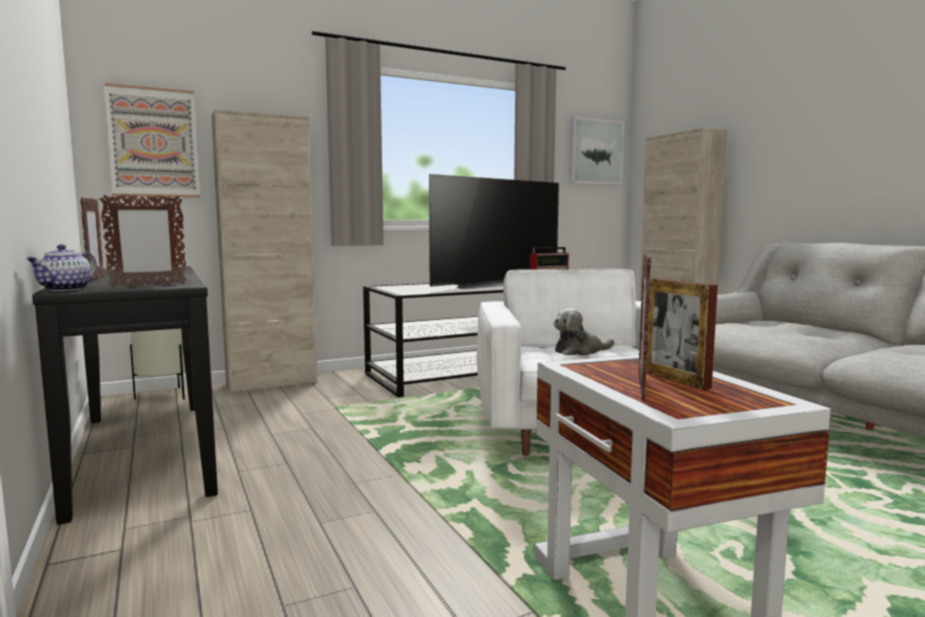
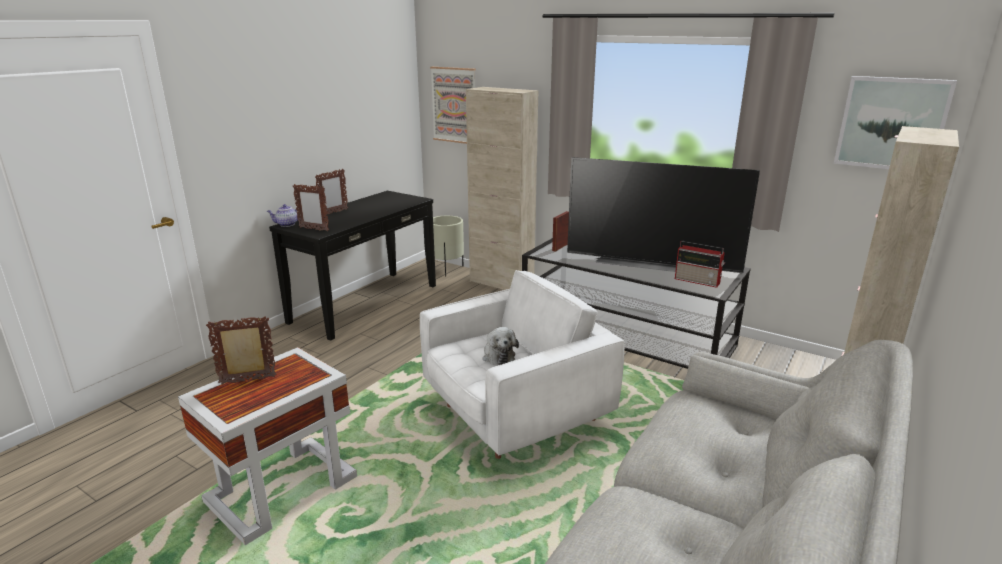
camera: 60 degrees right, 15 degrees up
plush toy [554,308,614,355] -> plush toy turned 150 degrees counterclockwise [483,327,519,366]
picture frame [646,278,718,390] -> picture frame moved to [552,211,569,252]

